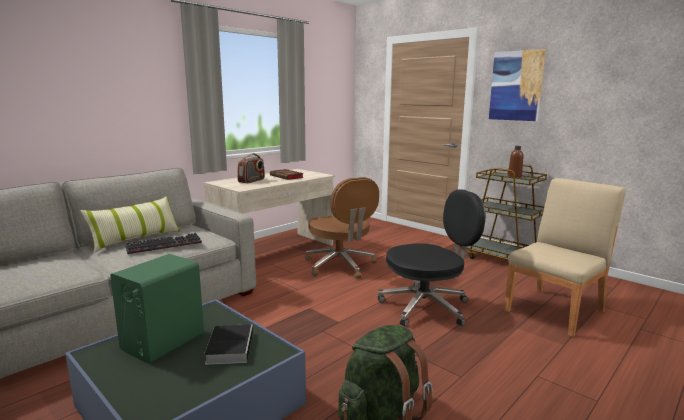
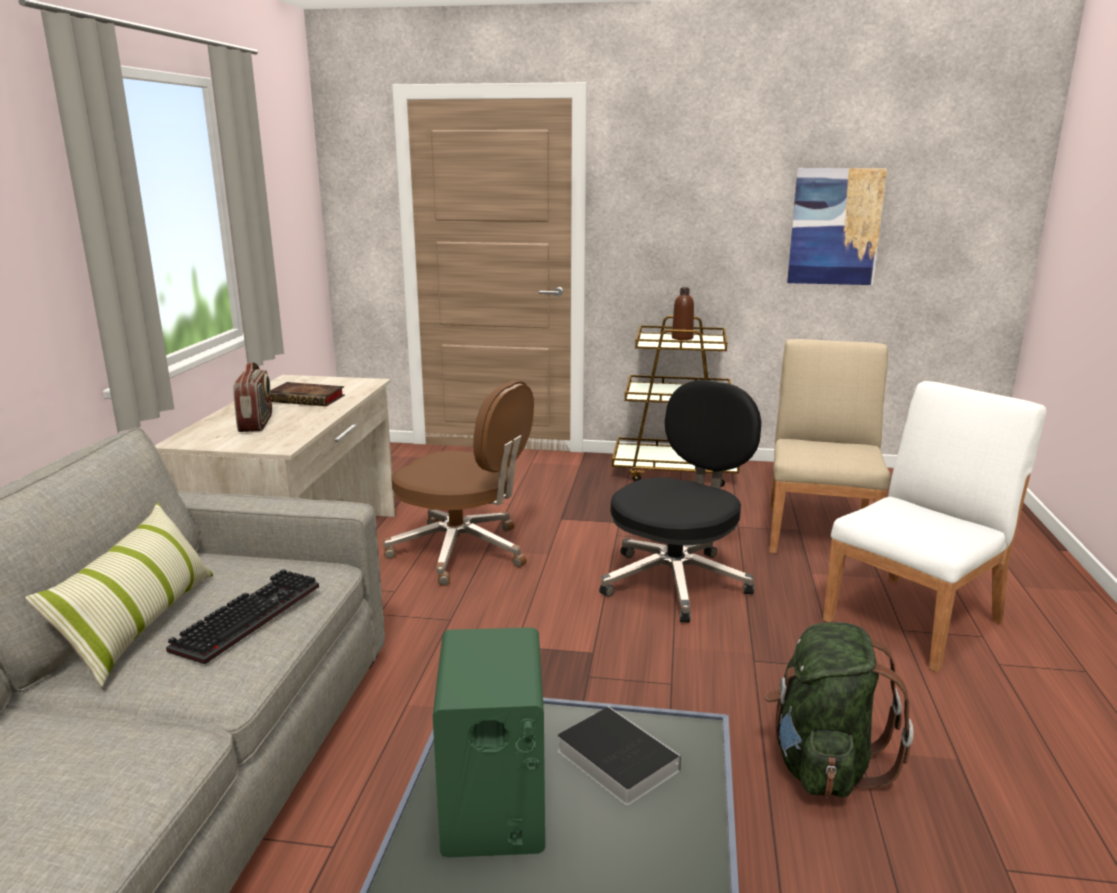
camera: 35 degrees left, 5 degrees up
picture [489,49,546,121] -> picture moved to [787,168,887,285]
none -> white chair [823,381,1046,672]

